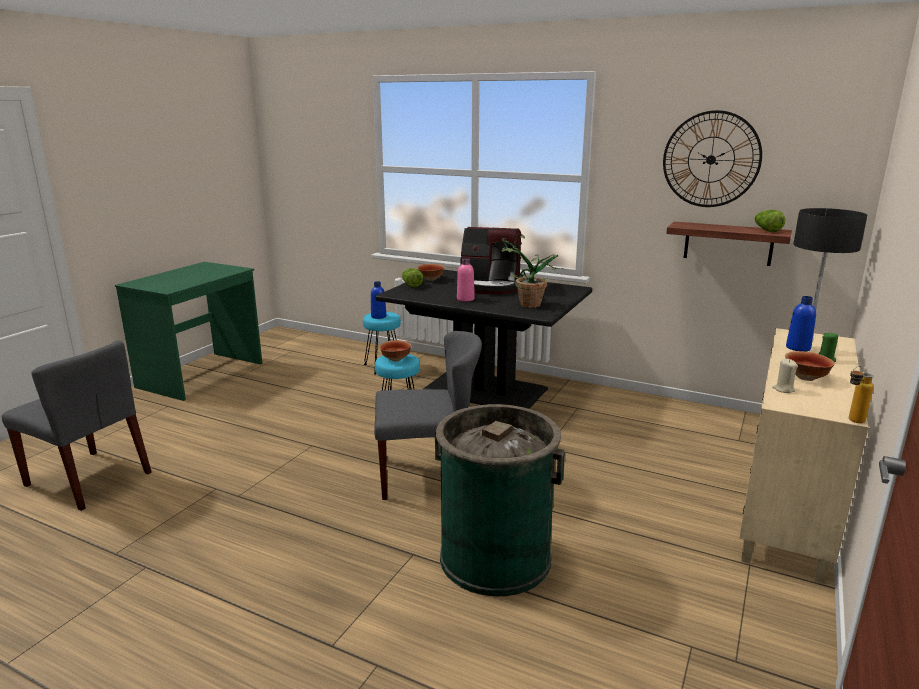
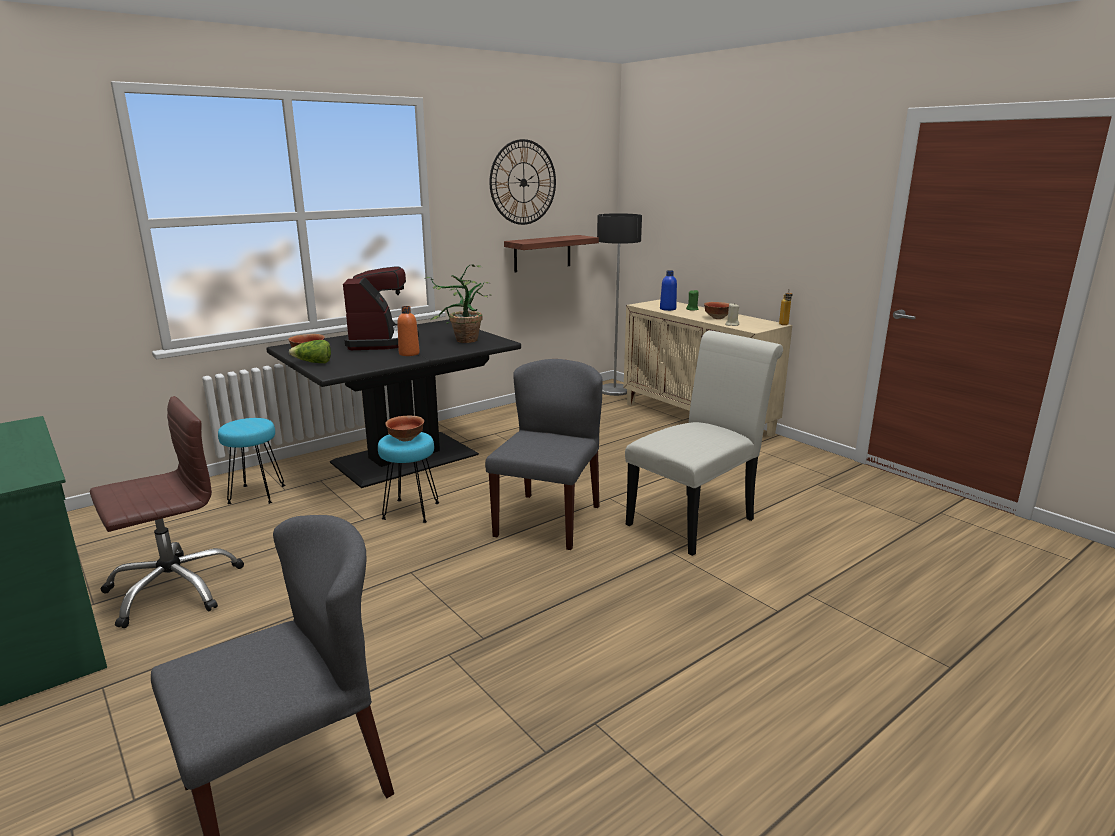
camera: 65 degrees left, 0 degrees up
blue bottle [371,281,386,319] -> none
green trash can [435,404,565,596] -> white chair [625,331,783,556]
pink bottle [457,258,475,302] -> orange bottle [397,306,420,356]
coffee machine [460,227,523,294] -> coffee machine turned 45 degrees counterclockwise [343,266,419,350]
lettuce [754,210,785,232] -> none
none -> brown office chair [90,396,244,628]

